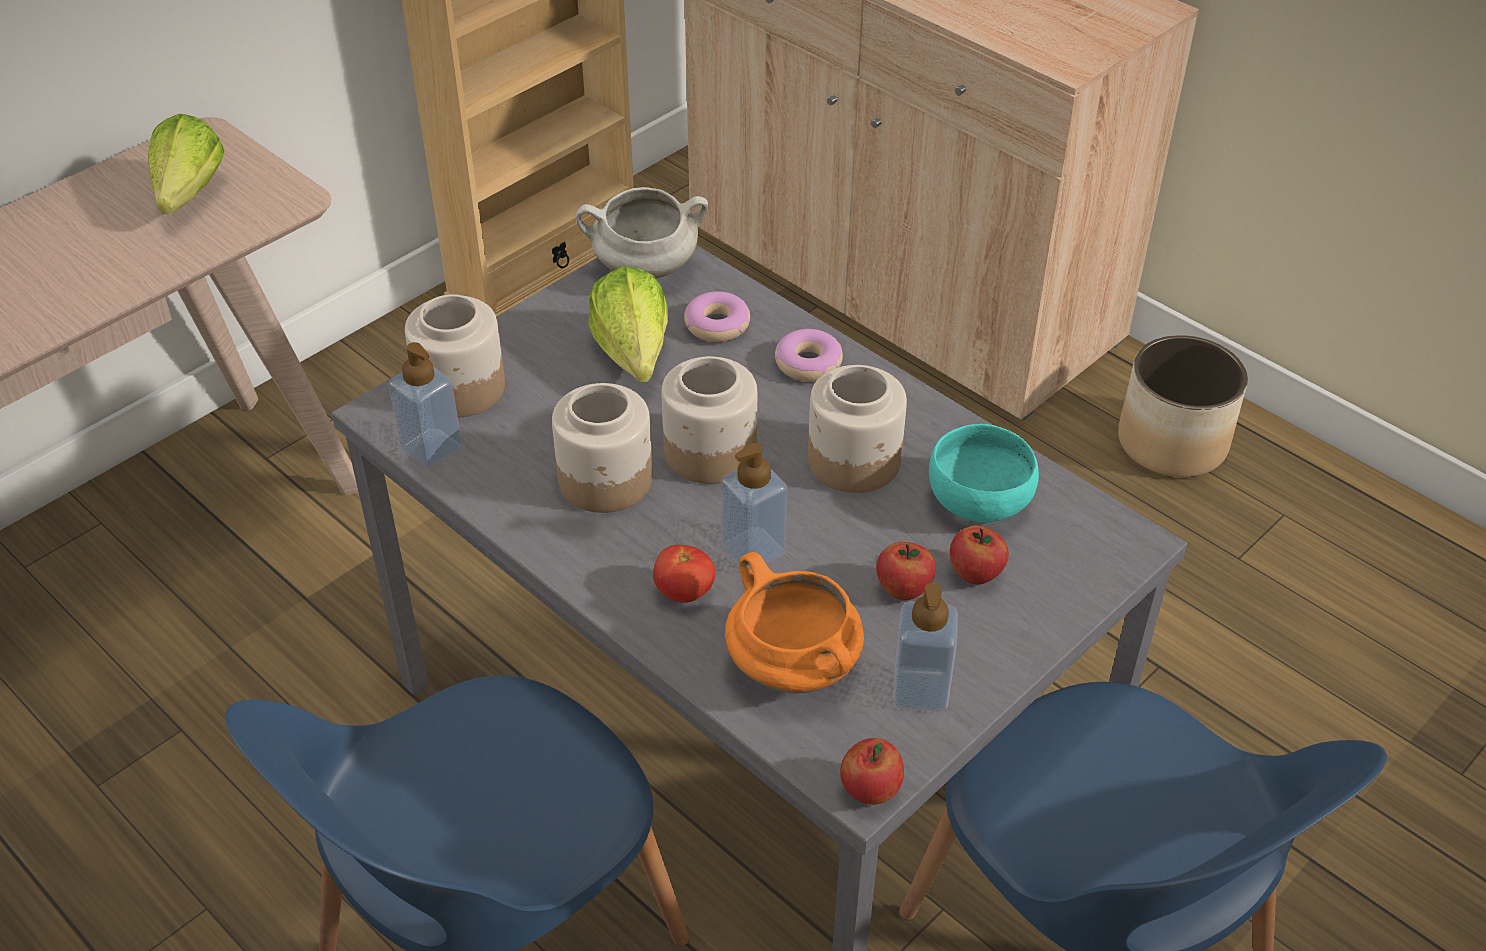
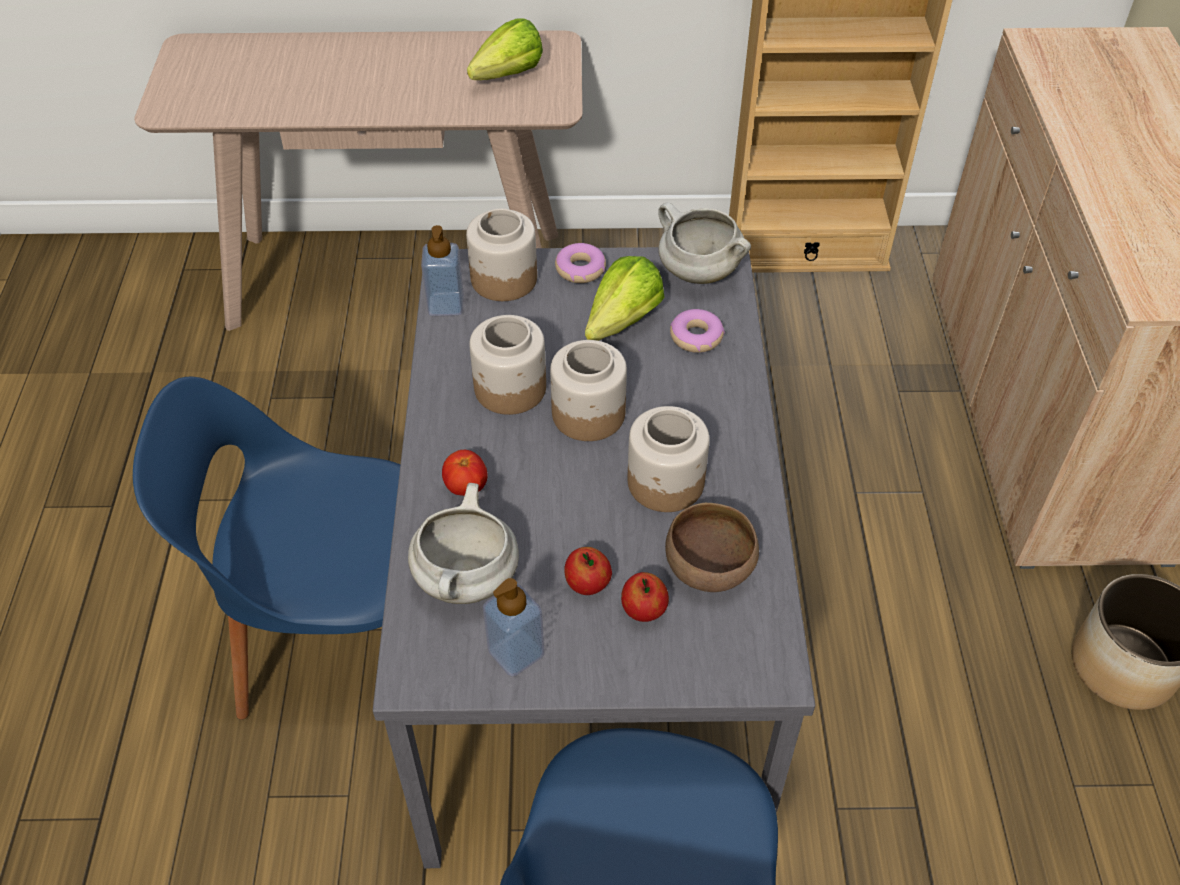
camera: 45 degrees right, 5 degrees up
soap dispenser [721,443,787,565] -> none
orange cooking pot [725,552,864,693] -> white cooking pot [408,483,519,604]
donut [775,329,843,381] -> donut moved to [555,243,606,283]
apple [840,738,904,805] -> none
turquoise bowl [929,424,1039,522] -> brown bowl [665,503,759,592]

